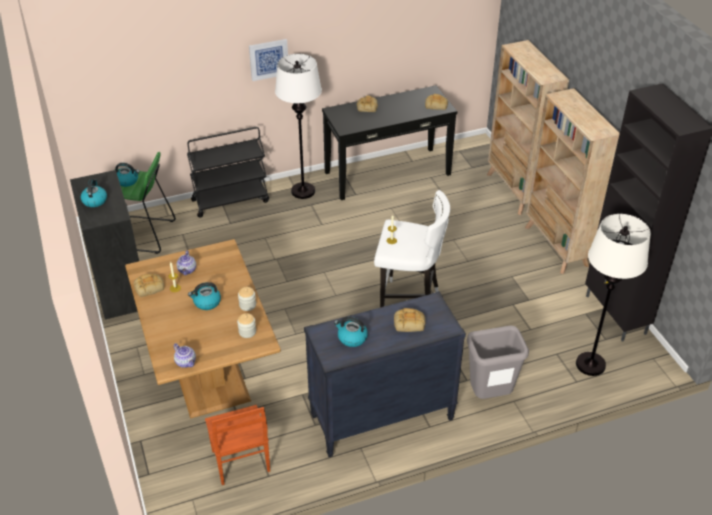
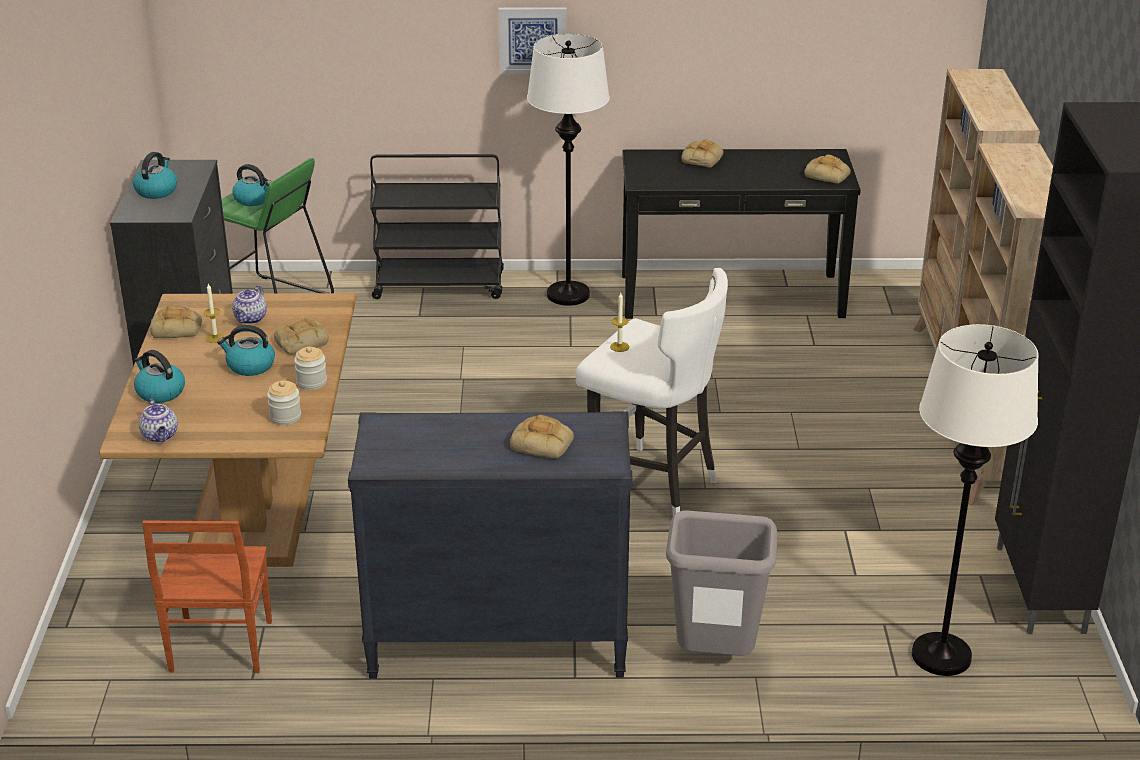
camera: 20 degrees right, 10 degrees down
kettle [334,317,368,347] -> kettle moved to [134,350,185,403]
none -> bread [274,318,329,355]

